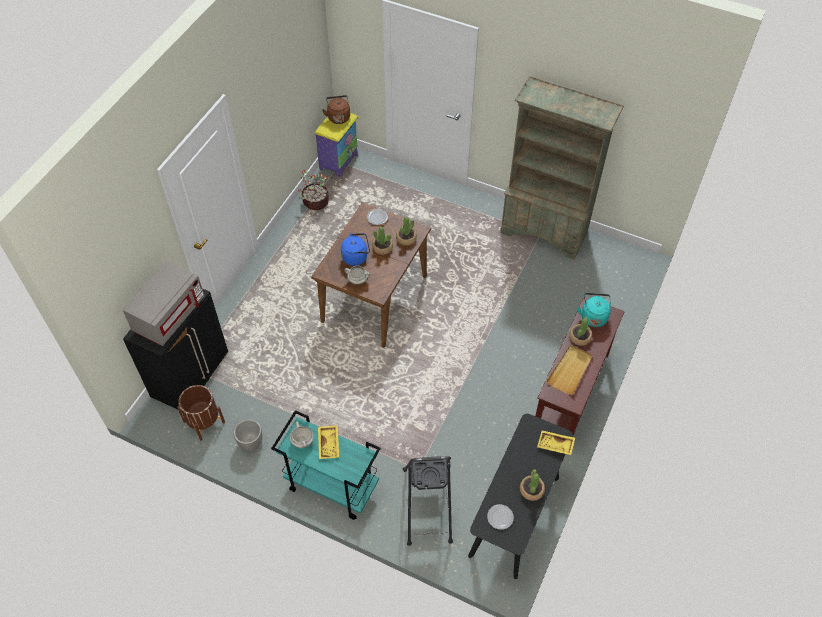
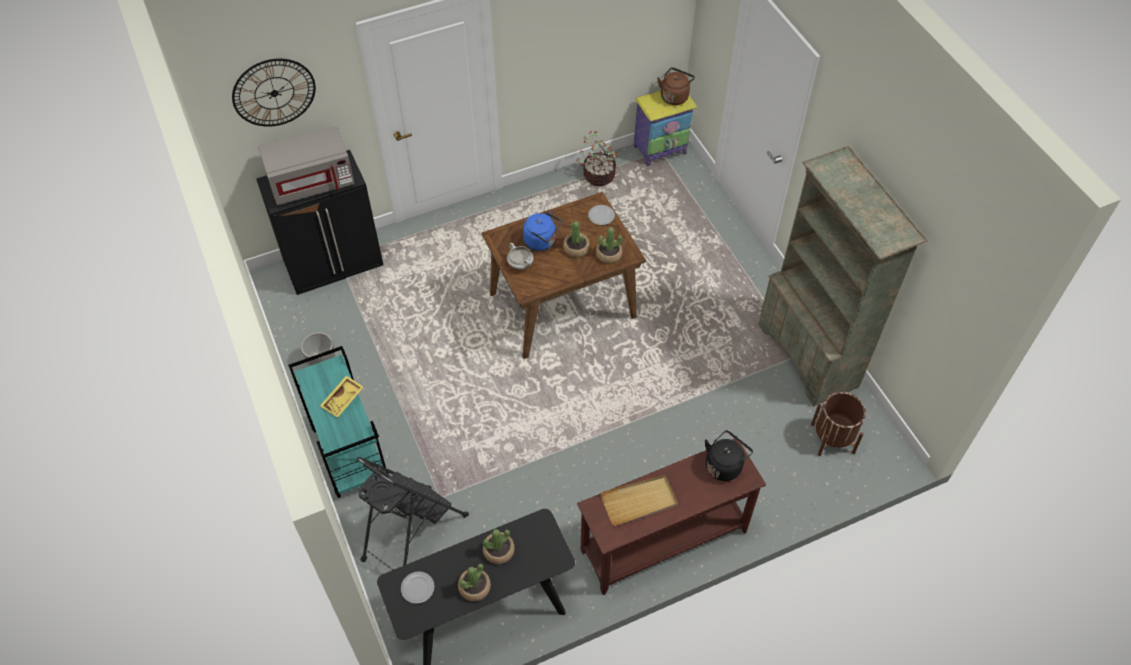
camera: 40 degrees right, 0 degrees up
brown planter [177,385,225,441] -> brown planter moved to [811,392,866,456]
white cooking pot [290,421,314,448] -> none
yellow tray [537,431,575,455] -> none
potted plant [569,317,592,346] -> potted plant moved to [482,529,515,564]
turquoise kettle [577,293,611,327] -> black kettle [705,430,753,481]
none -> wall clock [232,59,316,127]

